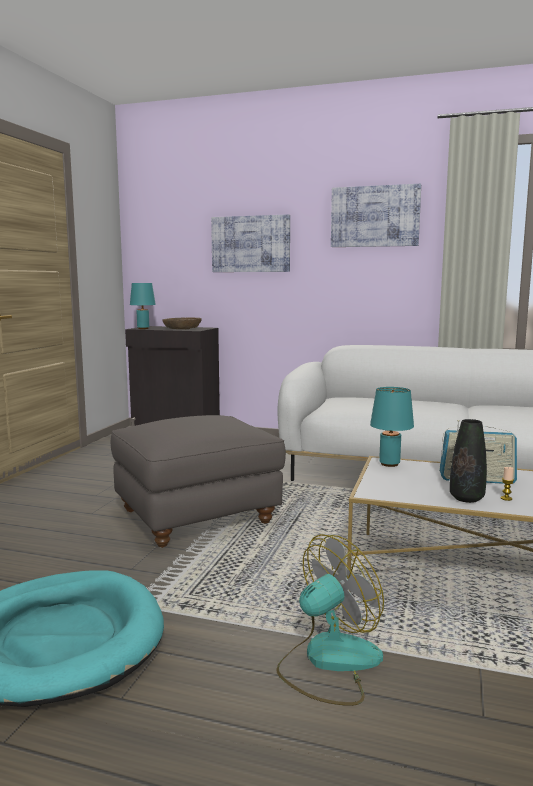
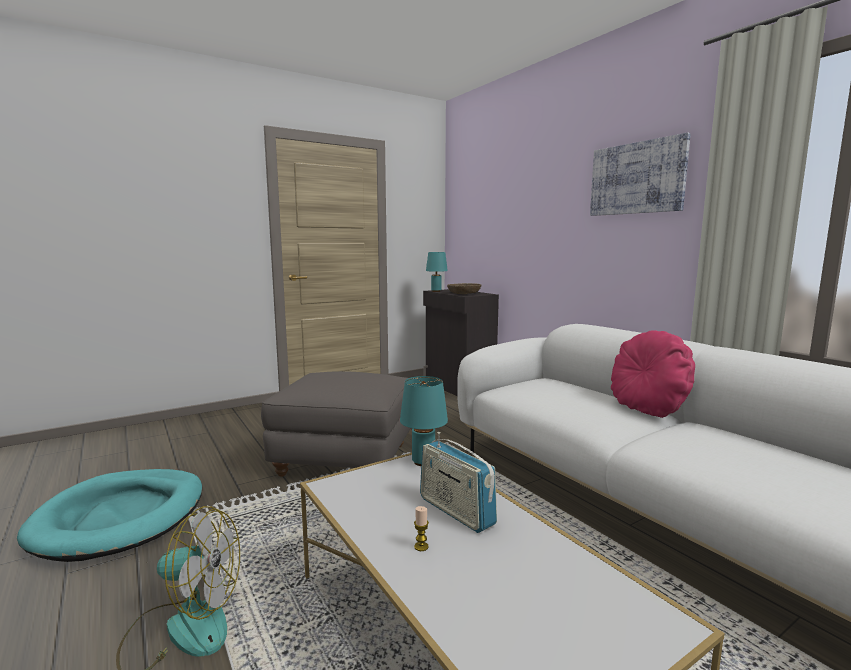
camera: 40 degrees right, 0 degrees up
picture [211,214,290,272] -> none
black vase [449,419,487,503] -> none
none -> pink pillow [611,330,695,418]

